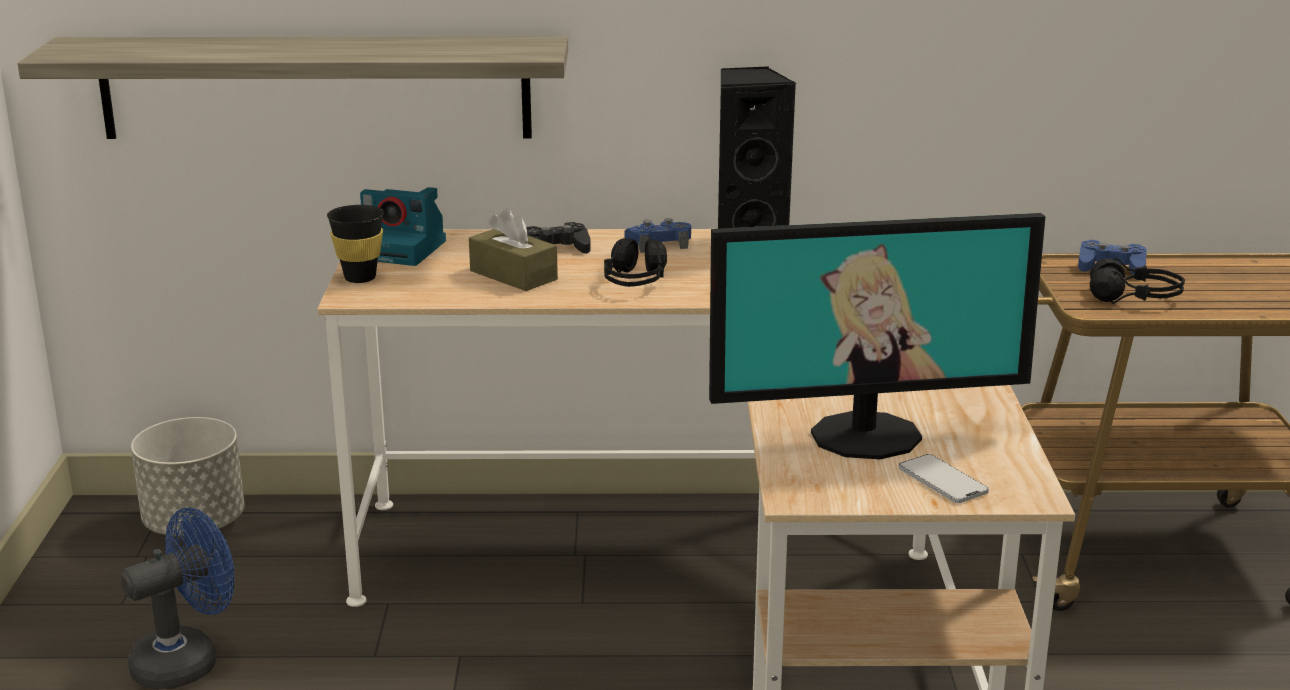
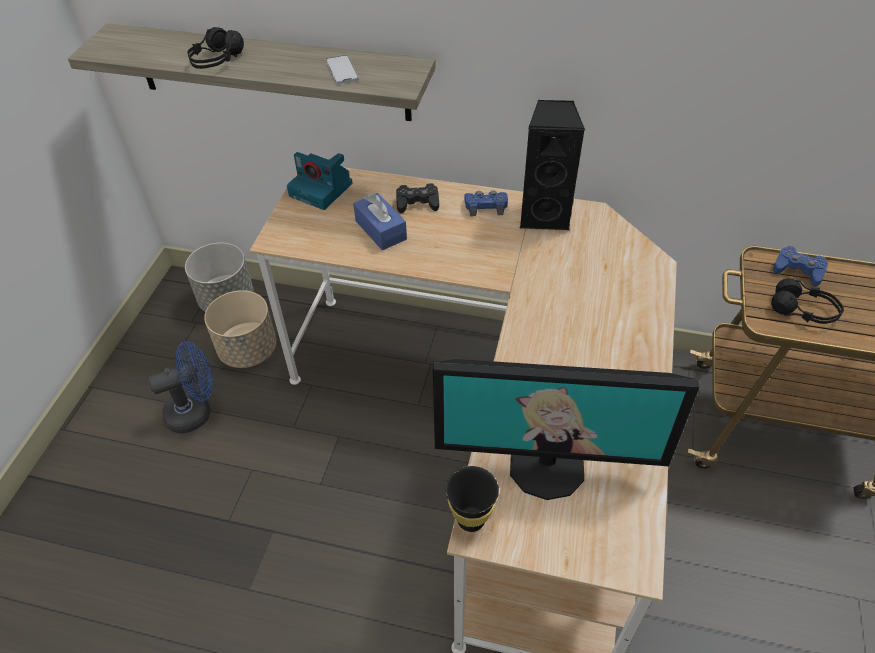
camera: 15 degrees right, 25 degrees up
black cup [327,205,384,283] -> black cup moved to [446,466,499,532]
brown tissue box [469,208,558,291] -> blue tissue box [353,193,407,250]
black headphones [604,238,667,287] -> black headphones moved to [187,27,244,69]
phone [899,454,989,503] -> phone moved to [326,55,359,84]
none -> beige planter [204,290,277,368]

